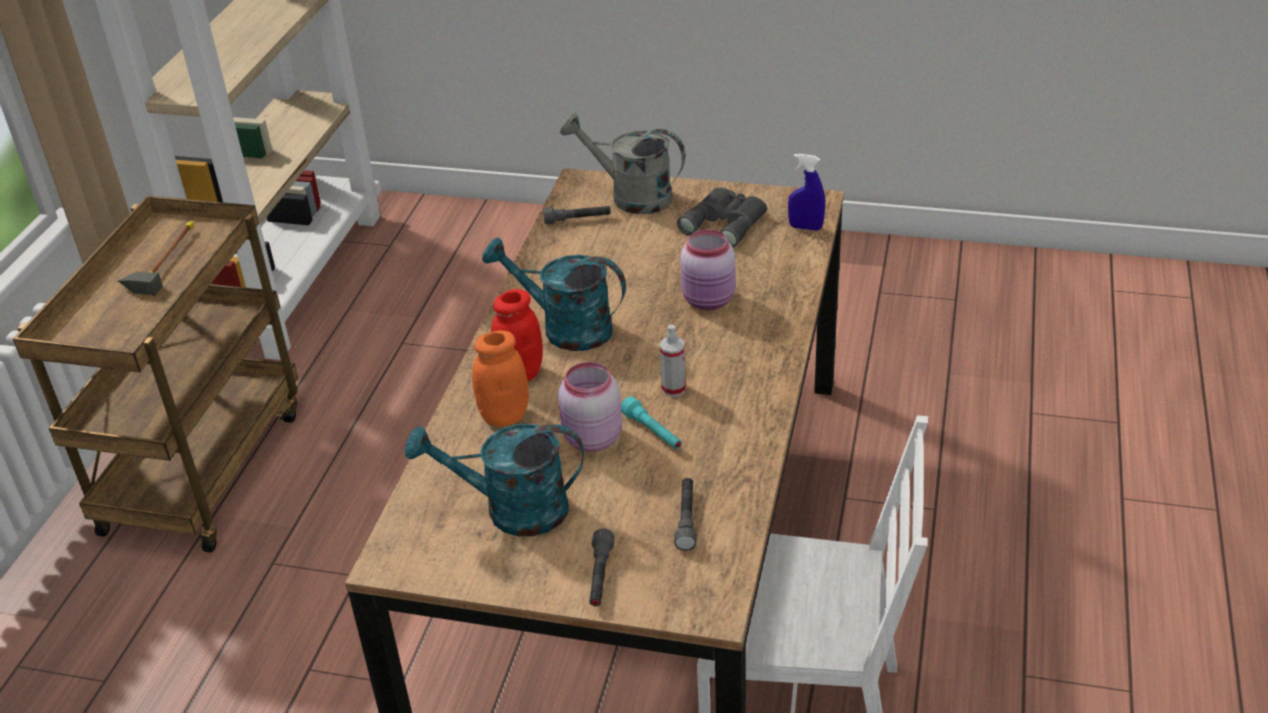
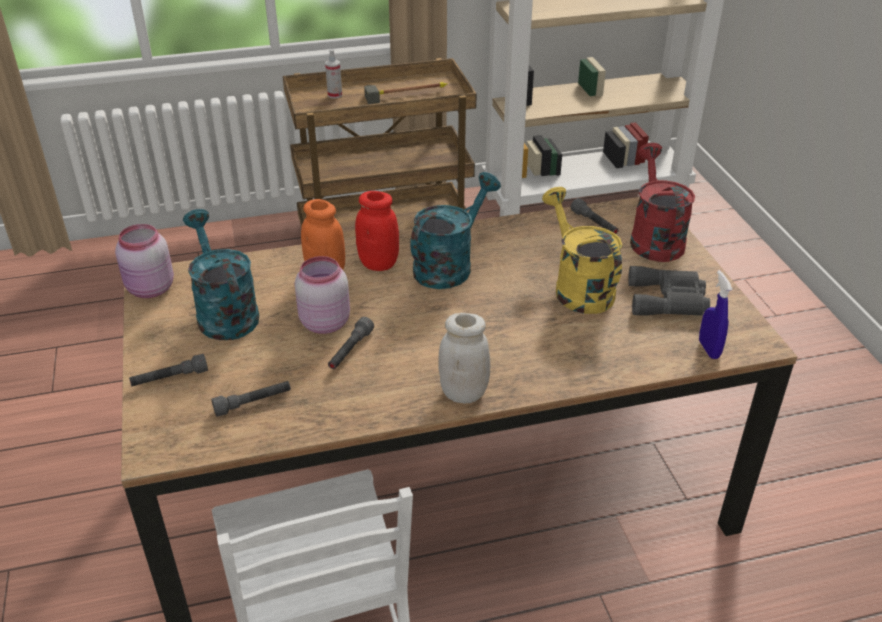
camera: 60 degrees right, 0 degrees up
turquoise watering can [482,238,626,351] -> turquoise watering can turned 45 degrees clockwise [410,172,501,289]
grey watering can [560,113,686,214] -> red watering can [630,143,695,262]
turquoise flashlight [621,396,682,449] -> grey flashlight [328,317,374,369]
spray bottle [660,324,686,397] -> spray bottle moved to [325,49,342,99]
pink jar [680,229,735,310] -> pink jar moved to [115,224,174,298]
none -> white jar [439,313,490,403]
none -> yellow watering can [542,187,622,314]

